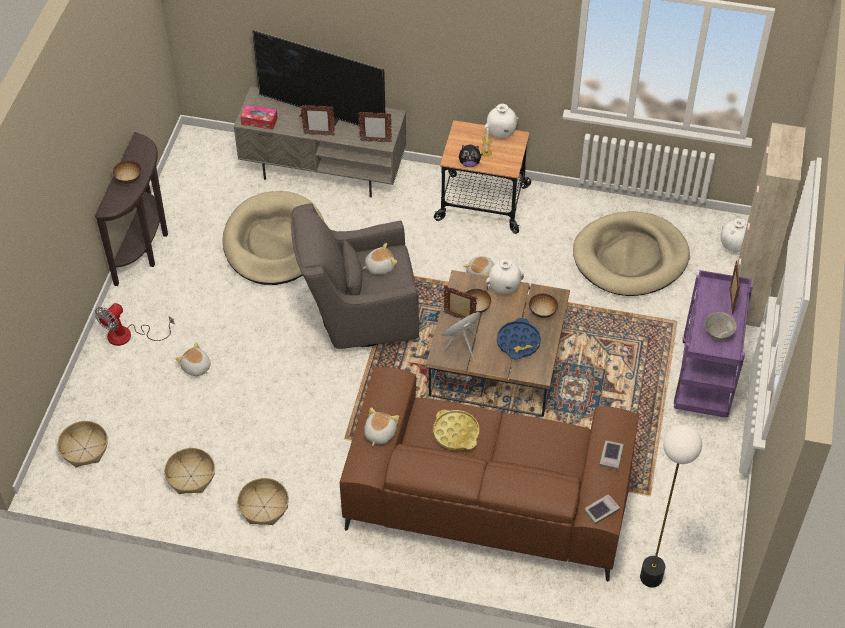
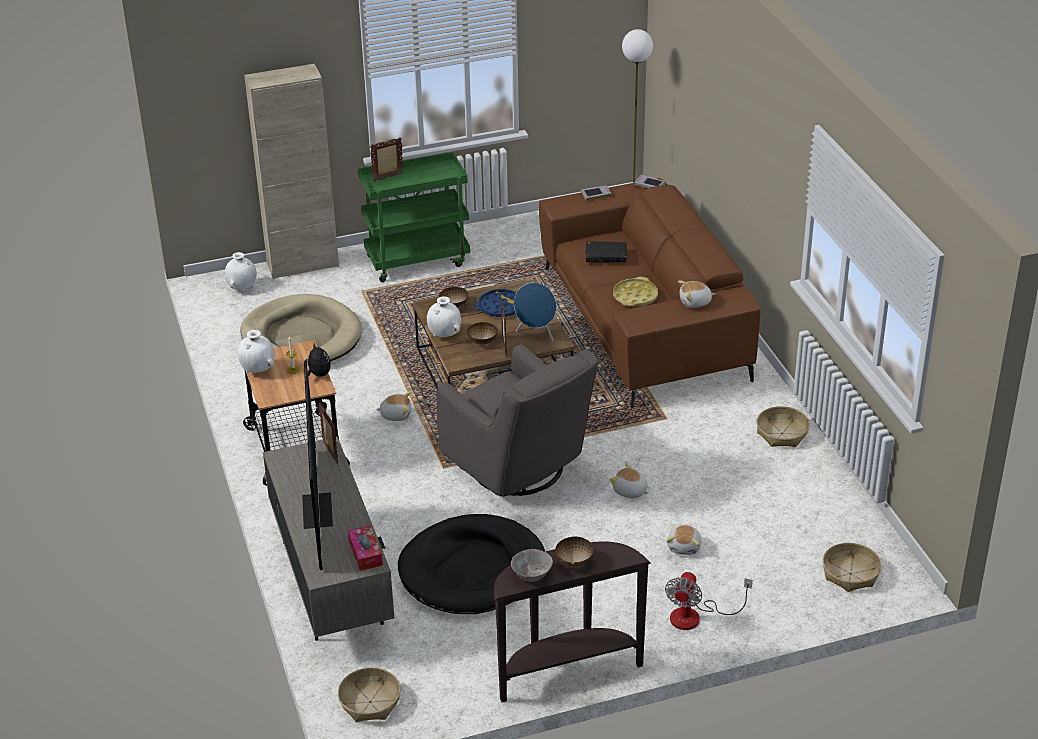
camera: 120 degrees left, 15 degrees down
fan [95,303,175,346] -> fan turned 105 degrees clockwise [665,572,752,630]
basket [164,448,215,494] -> basket moved to [338,667,401,722]
beige dog bed [222,191,324,285] -> black dog bed [398,514,545,614]
picture frame [300,105,335,136] -> none
plush toy [362,243,397,275] -> plush toy moved to [609,463,649,498]
purple cart [674,270,753,418] -> green cart [358,152,470,282]
grey bowl [705,312,737,340] -> grey bowl moved to [511,549,553,582]
none -> black book [585,241,627,262]

